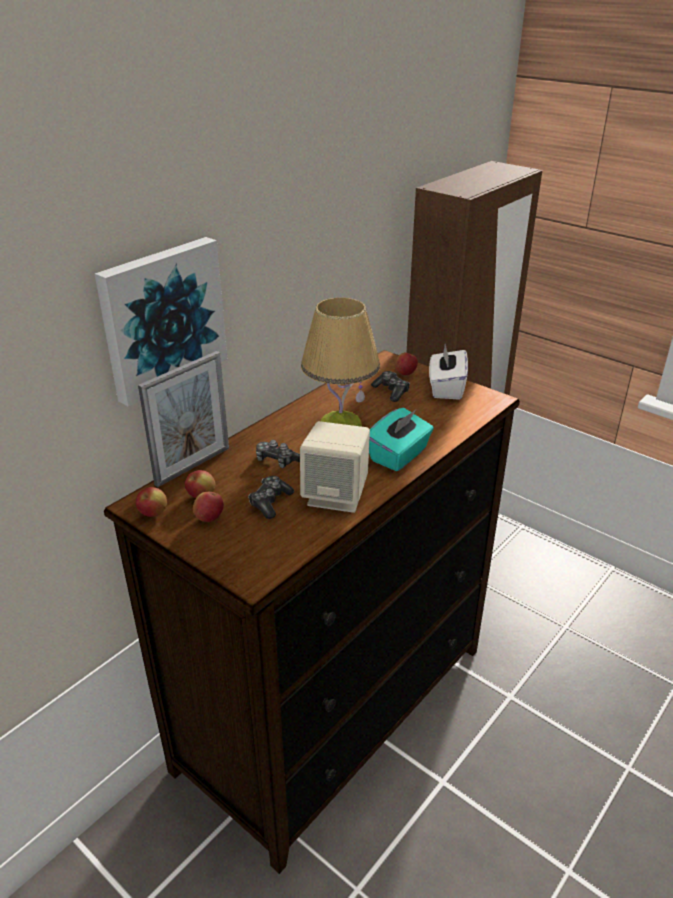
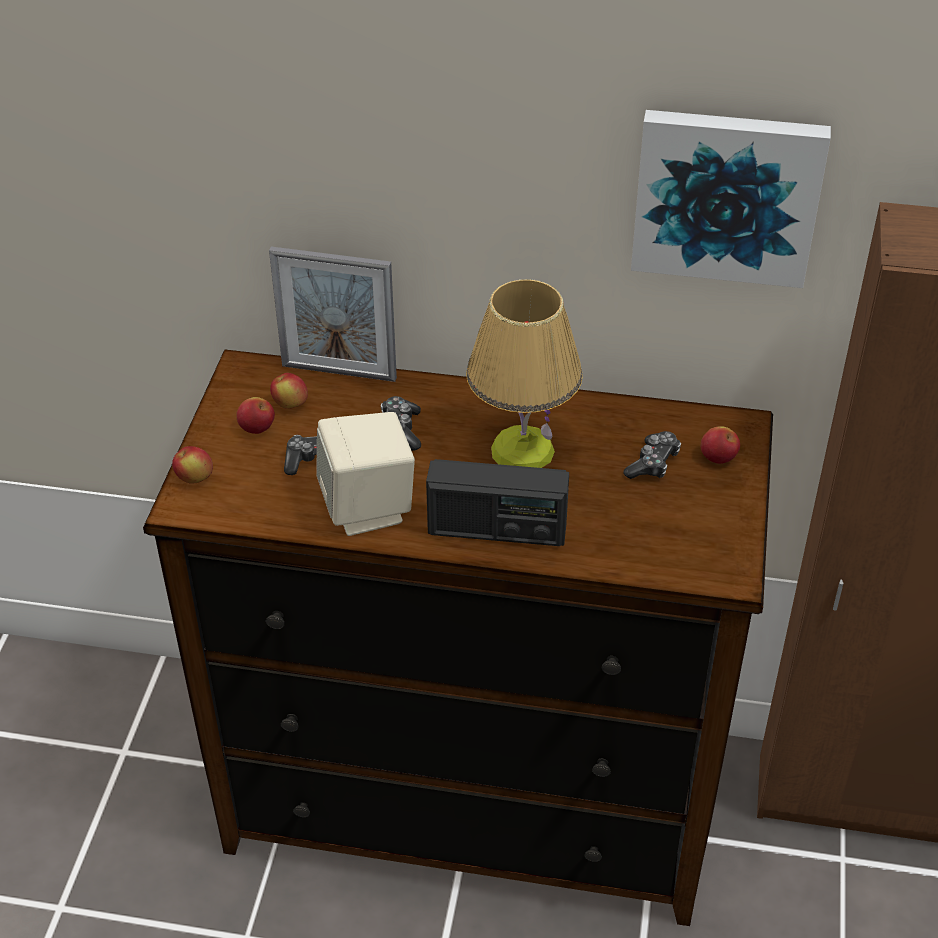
camera: 60 degrees right, 10 degrees up
picture [95,237,227,407] -> picture moved to [631,110,831,288]
apple [136,487,167,517] -> apple moved to [172,446,213,484]
turquoise tissue box [369,408,434,471] -> radio [426,459,569,546]
white tissue box [429,344,468,400] -> none

